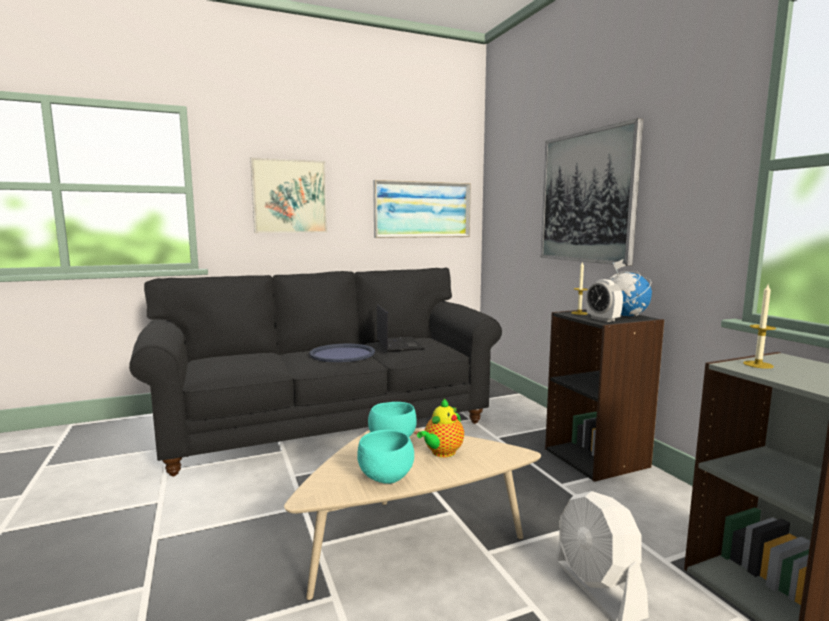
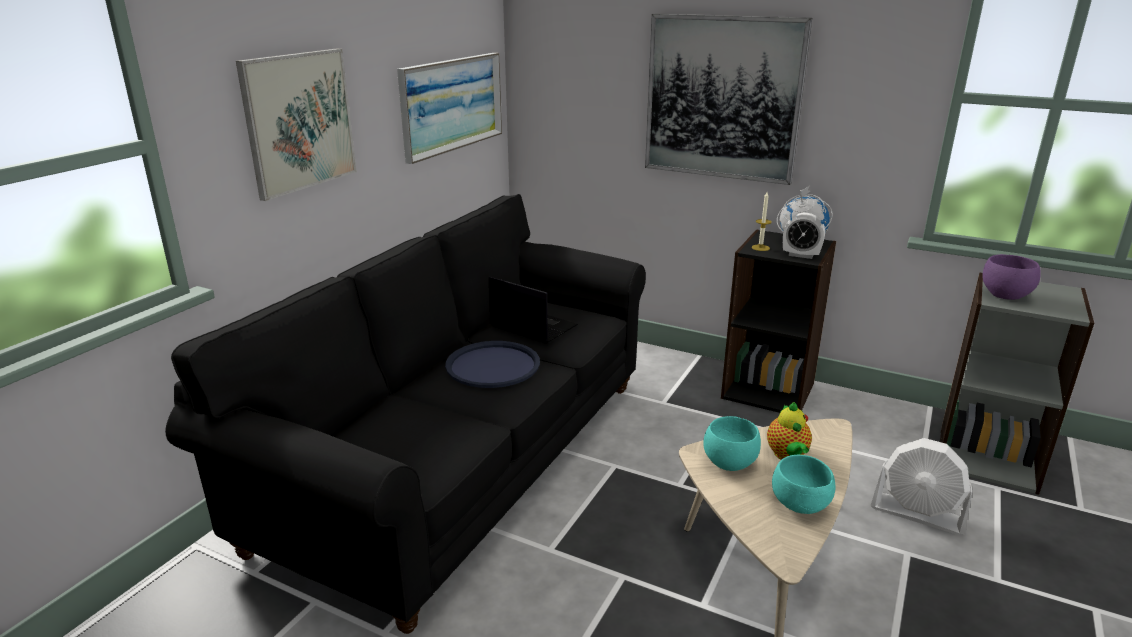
camera: 40 degrees left, 15 degrees up
candle [743,284,776,369] -> purple bowl [982,254,1040,300]

